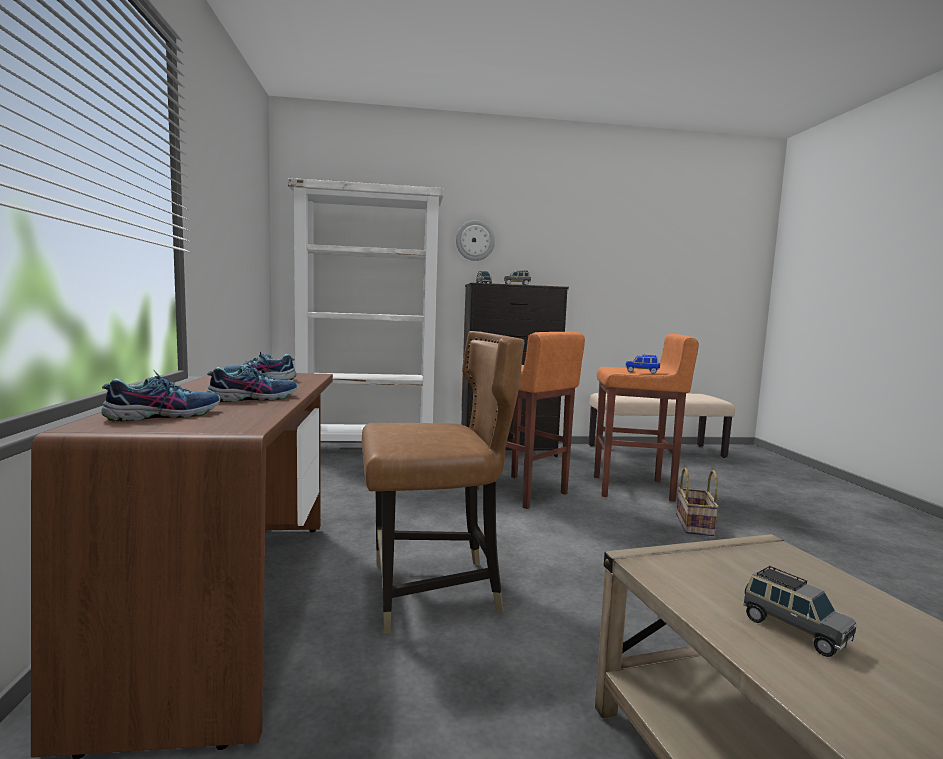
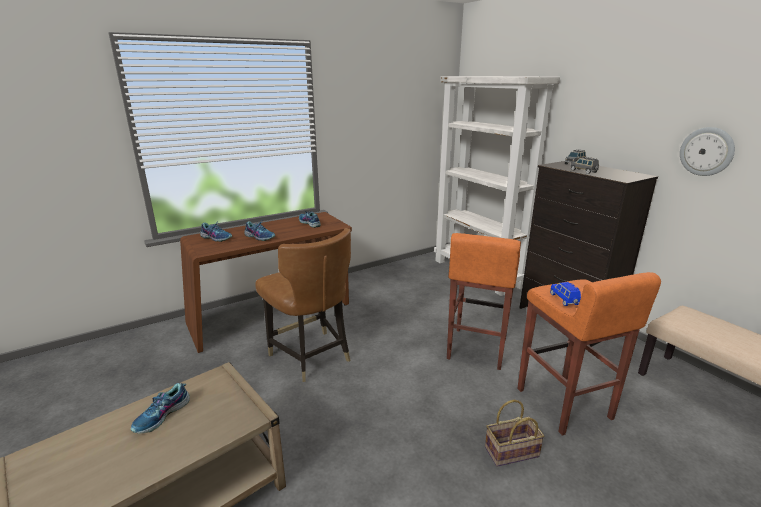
camera: 65 degrees right, 15 degrees up
wall clock [456,220,495,261] -> wall clock moved to [680,127,735,176]
grey toy car [743,566,856,657] -> shoe [131,383,190,433]

